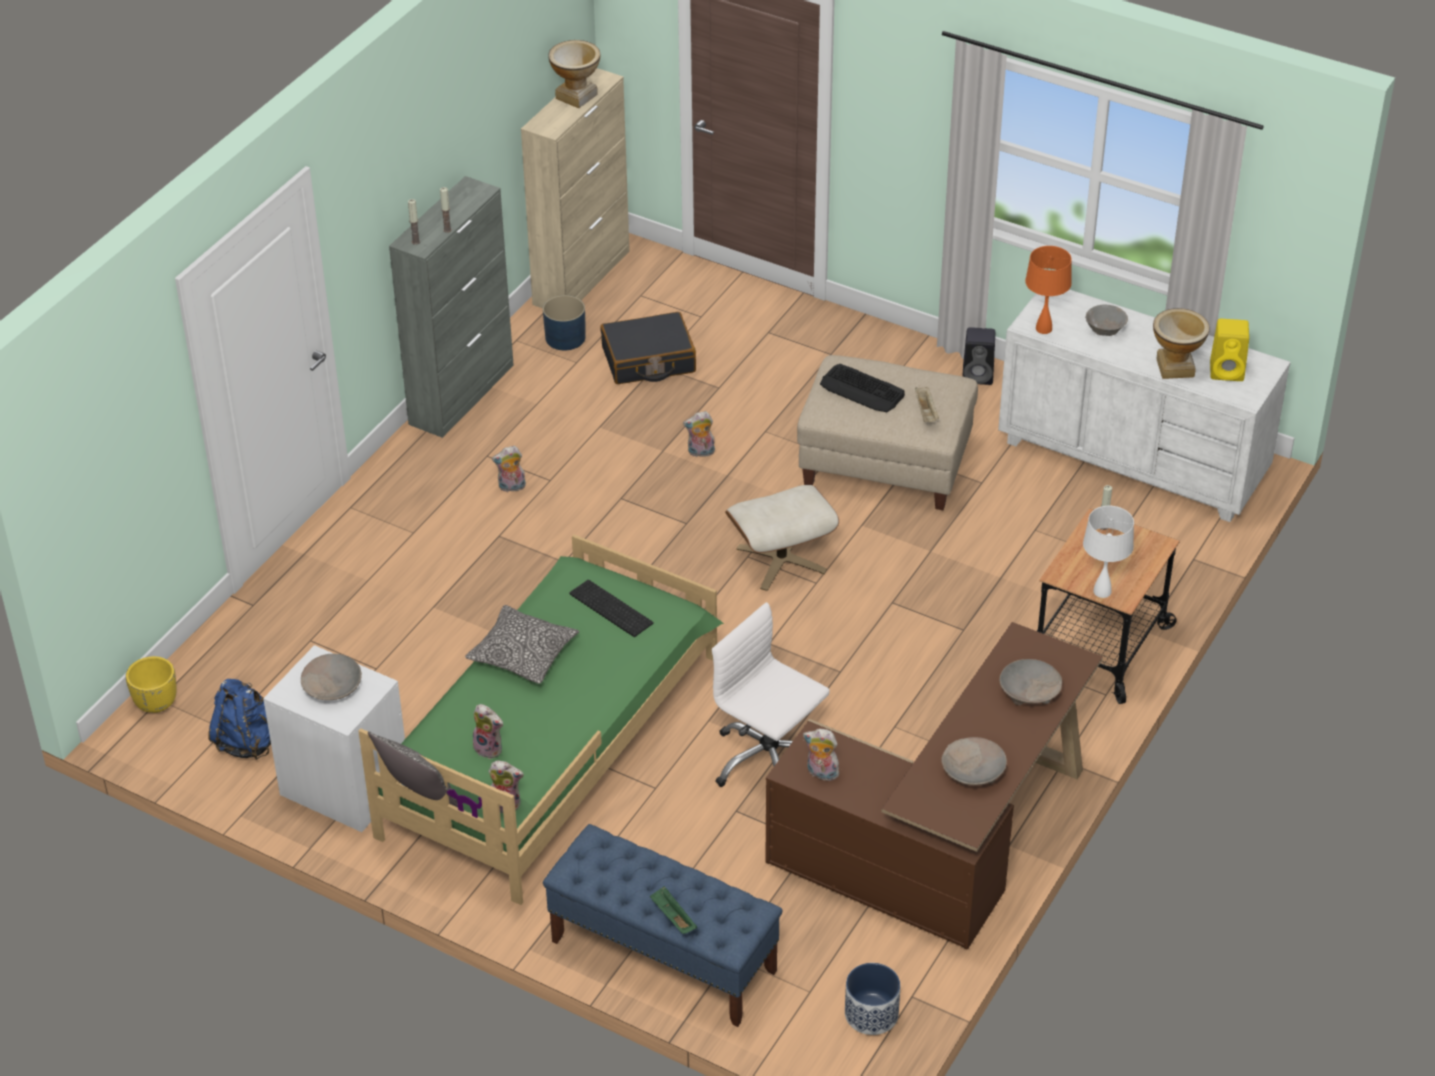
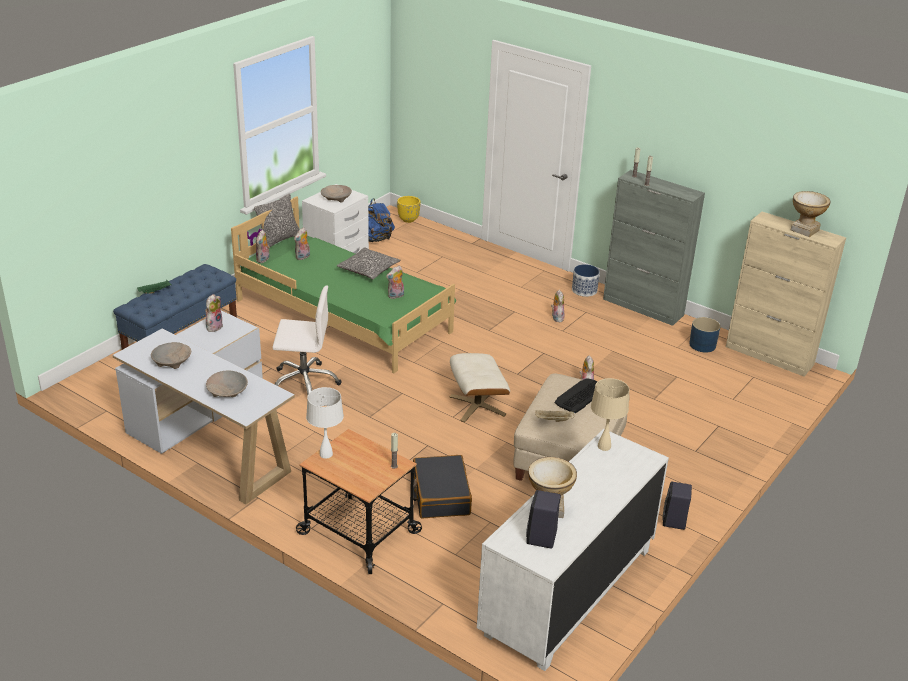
camera: 95 degrees right, 10 degrees down
keyboard [570,580,653,637] -> plush toy [386,266,404,299]
black suitcase [601,312,696,384] -> black suitcase moved to [413,455,472,518]
white office chair [712,602,830,787] -> white office chair turned 45 degrees clockwise [272,286,342,394]
brown desk [765,622,1103,950] -> white desk [112,310,295,505]
planter [845,963,900,1035] -> planter moved to [572,264,600,297]
orange table lamp [1025,246,1072,334] -> beige table lamp [591,378,630,451]
grey bowl [1085,305,1128,336] -> none
yellow speaker [1210,319,1249,381] -> black speaker [526,490,561,548]

